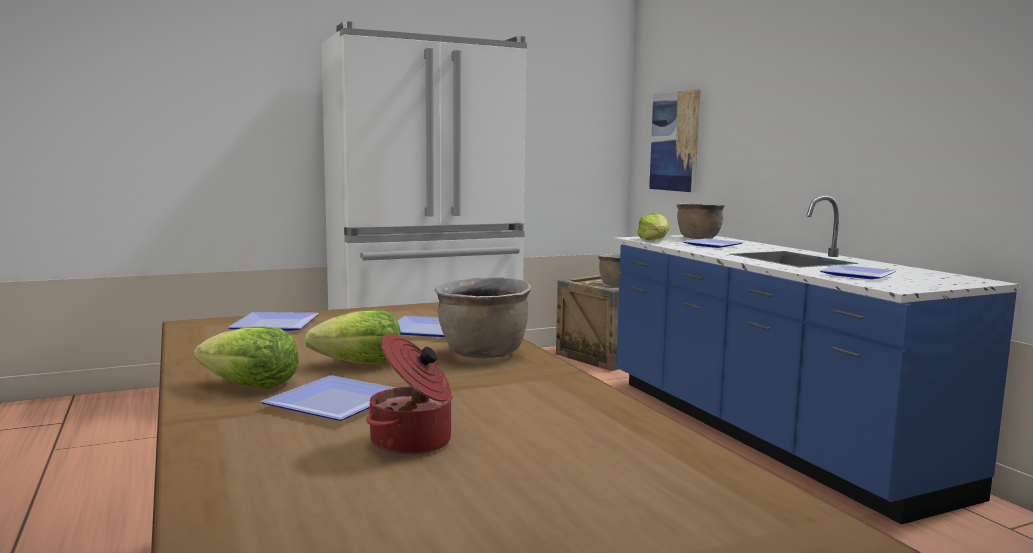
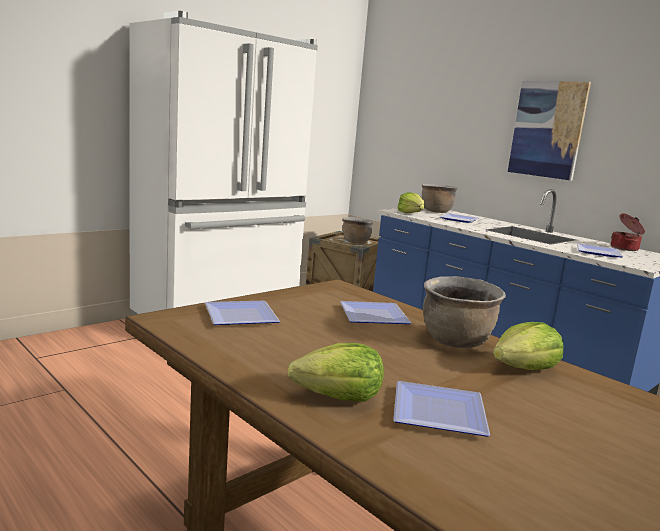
camera: 20 degrees left, 5 degrees up
lettuce [304,309,401,364] -> lettuce moved to [493,322,563,370]
cooking pot [366,334,453,456] -> cooking pot moved to [611,213,645,251]
picture [649,89,701,192] -> picture moved to [508,81,591,180]

